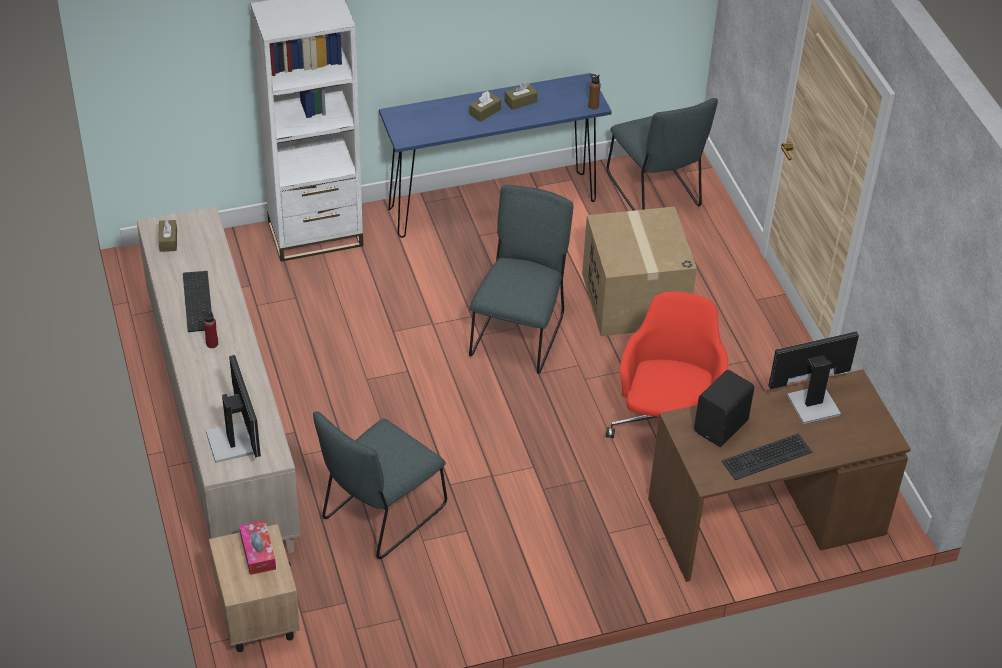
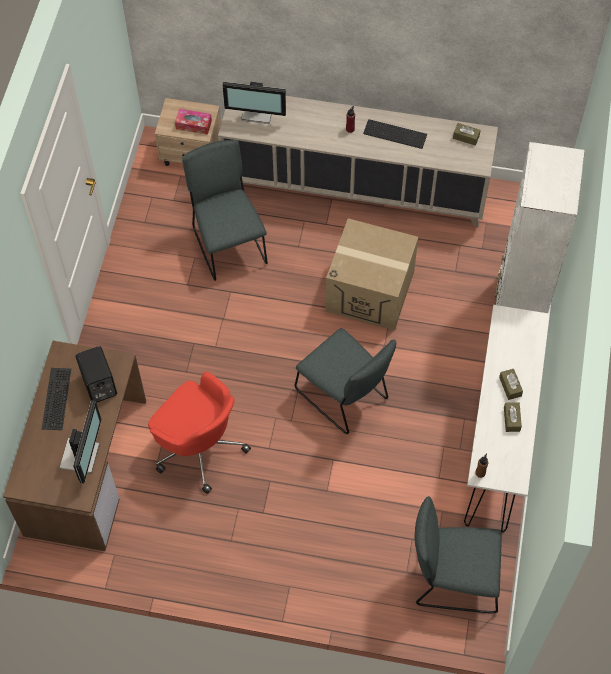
camera: 120 degrees right, 15 degrees up
blue console table [379,73,612,238] -> white console table [464,305,550,532]
cardboard box [582,207,697,336] -> cardboard box moved to [326,218,418,331]

